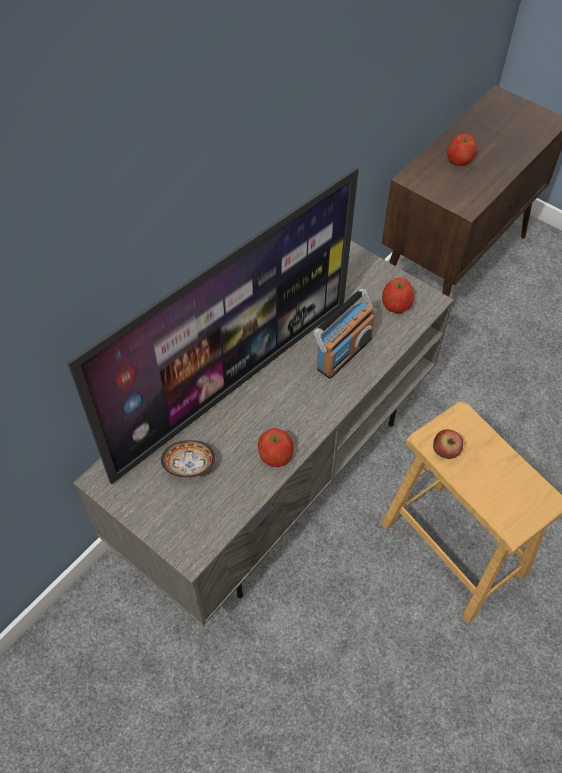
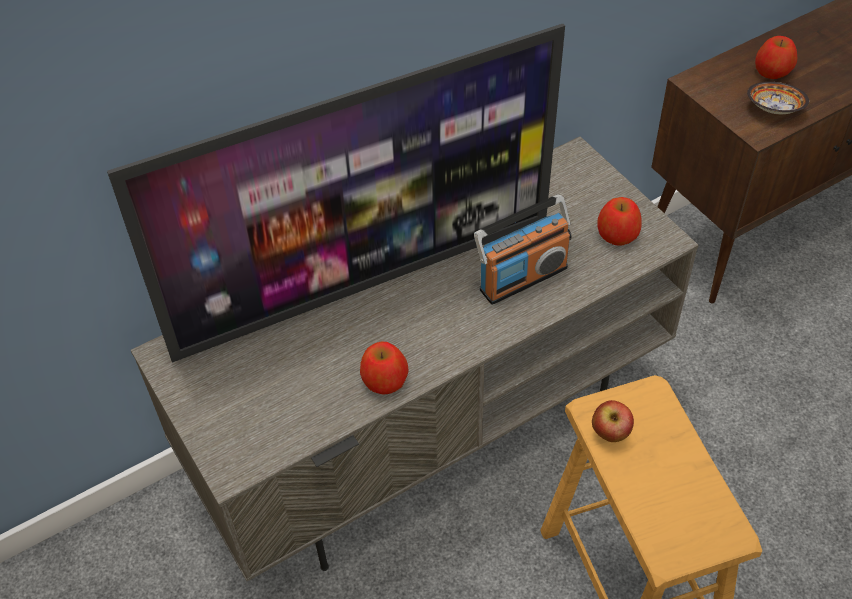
camera: 20 degrees right, 5 degrees down
bowl [161,440,216,478] -> bowl moved to [747,82,809,114]

